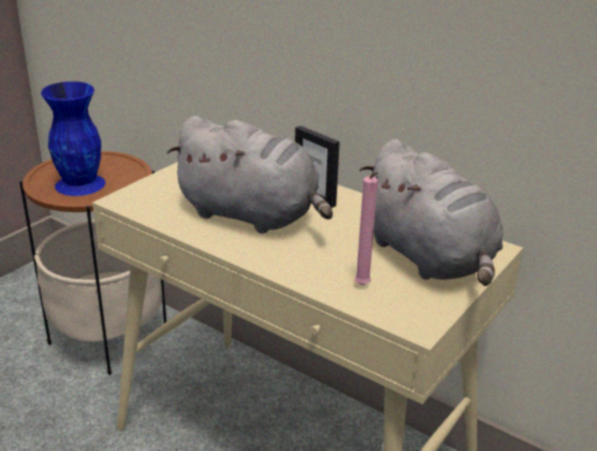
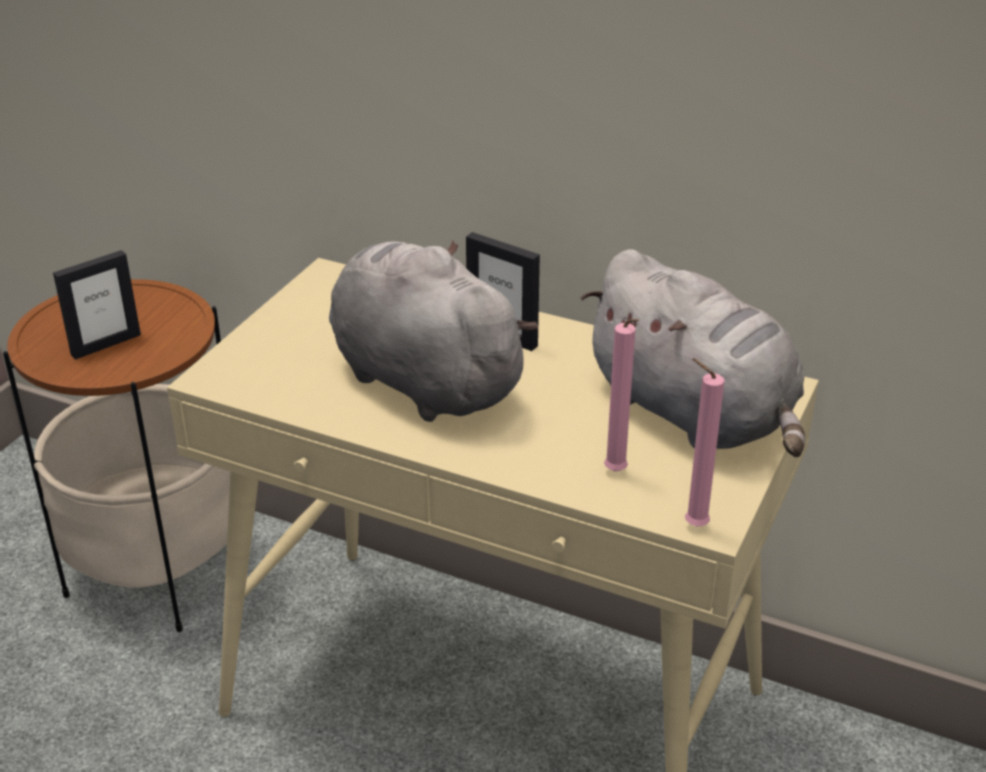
camera: 10 degrees left, 5 degrees up
blue vase [41,81,105,196] -> picture frame [53,250,141,360]
grey plush toy [167,116,333,234] -> grey plush toy turned 150 degrees counterclockwise [329,241,539,422]
none -> pink candle [685,358,725,526]

